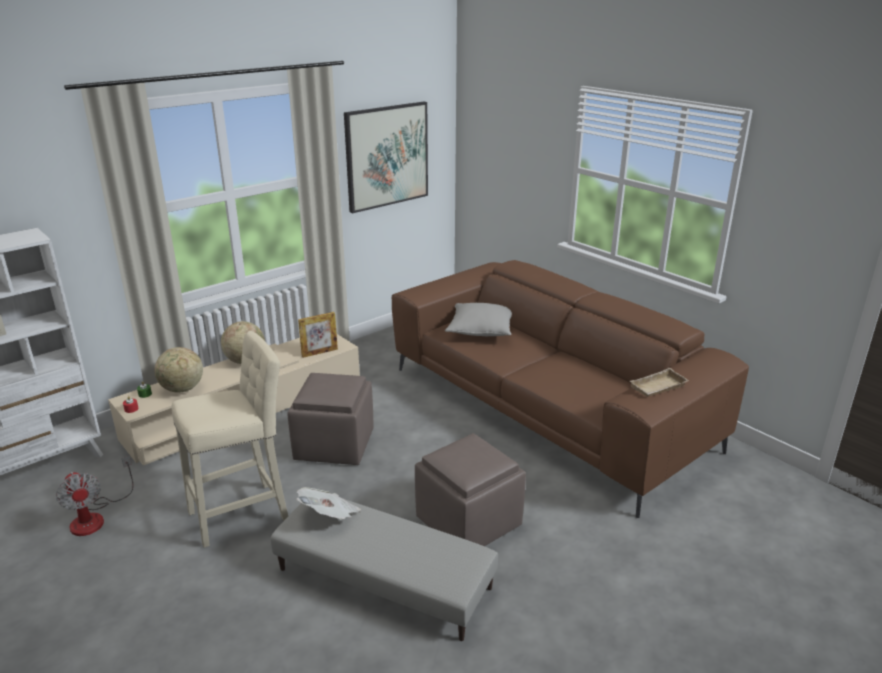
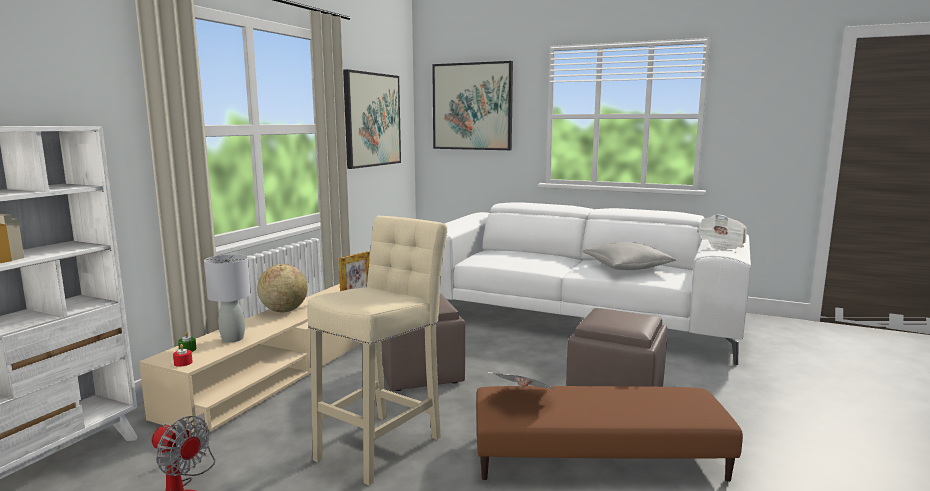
camera: 25 degrees left, 15 degrees down
globe [155,347,203,392] -> grey table lamp [204,254,251,343]
grey ottoman [271,499,498,641] -> brown ottoman [476,386,743,482]
brown sofa [392,260,749,518] -> white sofa [440,202,751,365]
grey pillow [445,303,512,336] -> grey pillow moved to [583,242,676,270]
beige tray [630,368,689,397] -> newspaper [697,214,747,251]
none -> picture [432,61,513,150]

